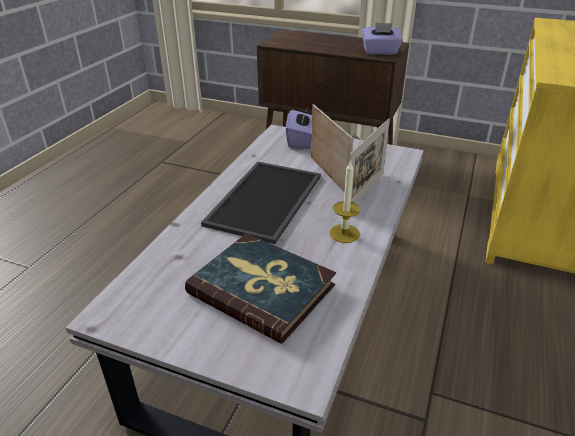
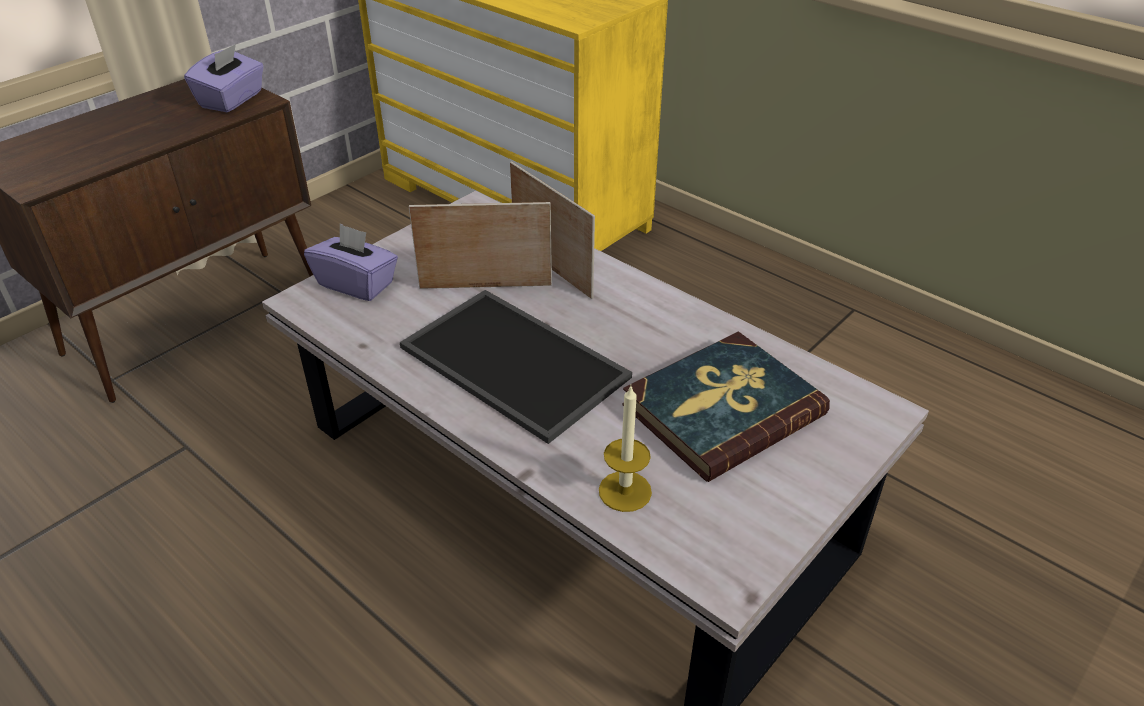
camera: 70 degrees left, 5 degrees up
candle [329,160,360,243] -> candle moved to [599,386,652,512]

